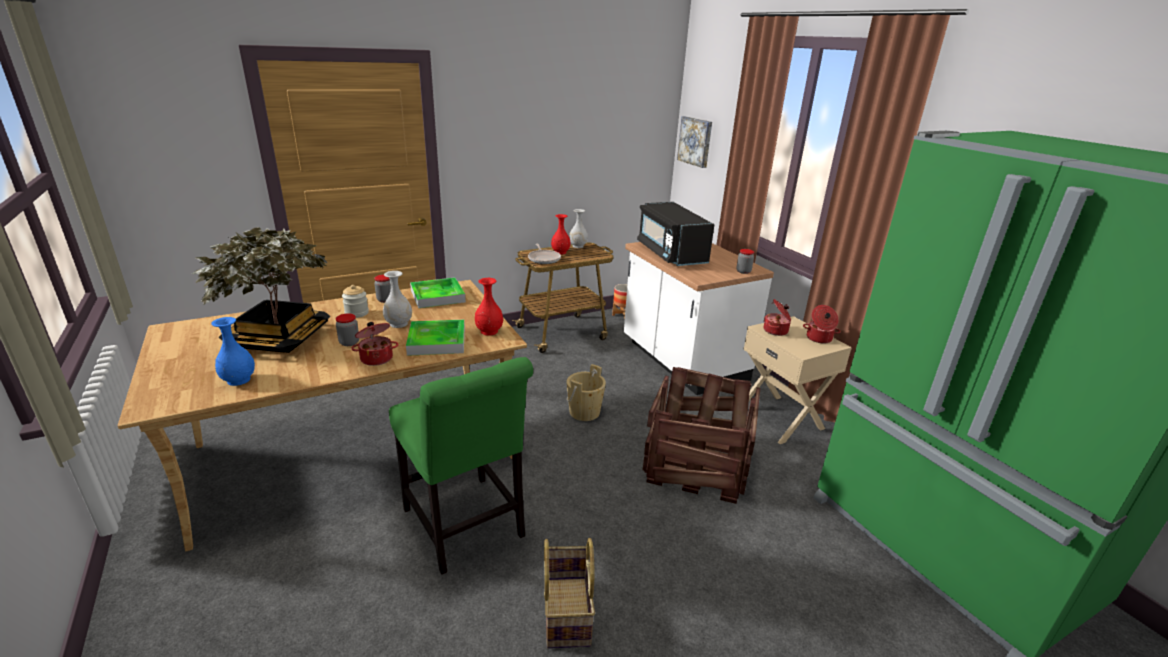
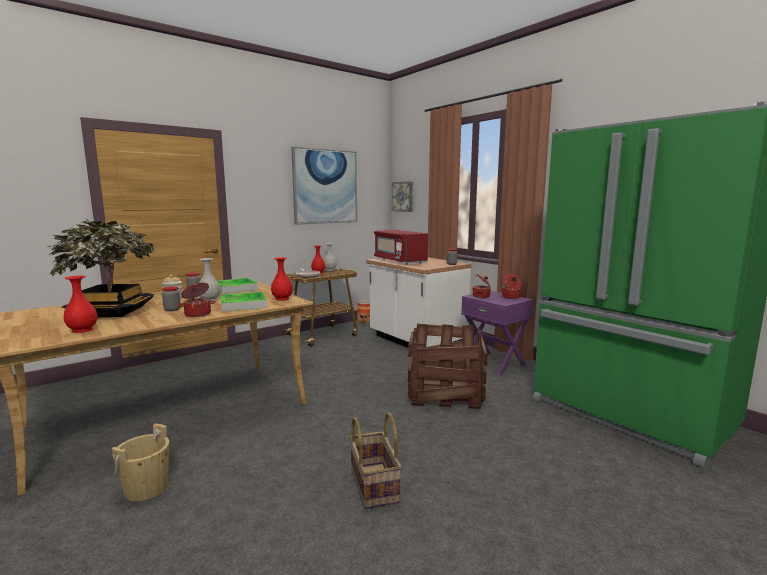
camera: 10 degrees left, 15 degrees down
blue vase [211,317,255,386] -> red vase [64,276,98,333]
green chair [389,357,533,575] -> none
beige bucket [566,364,606,421] -> beige bucket moved to [112,424,169,501]
black microwave [637,202,714,266] -> red microwave [374,230,428,265]
beige nightstand [743,316,852,444] -> purple nightstand [461,291,534,376]
none -> picture [291,147,357,225]

